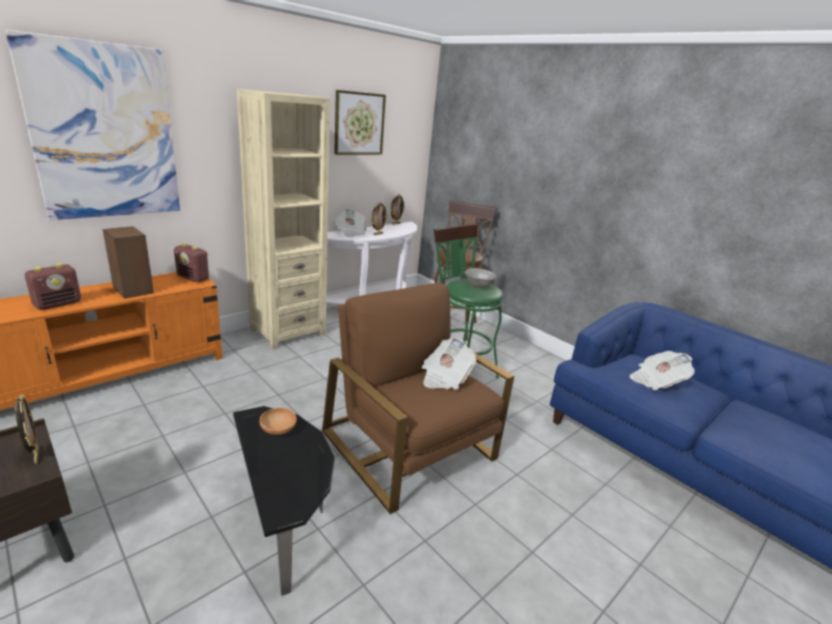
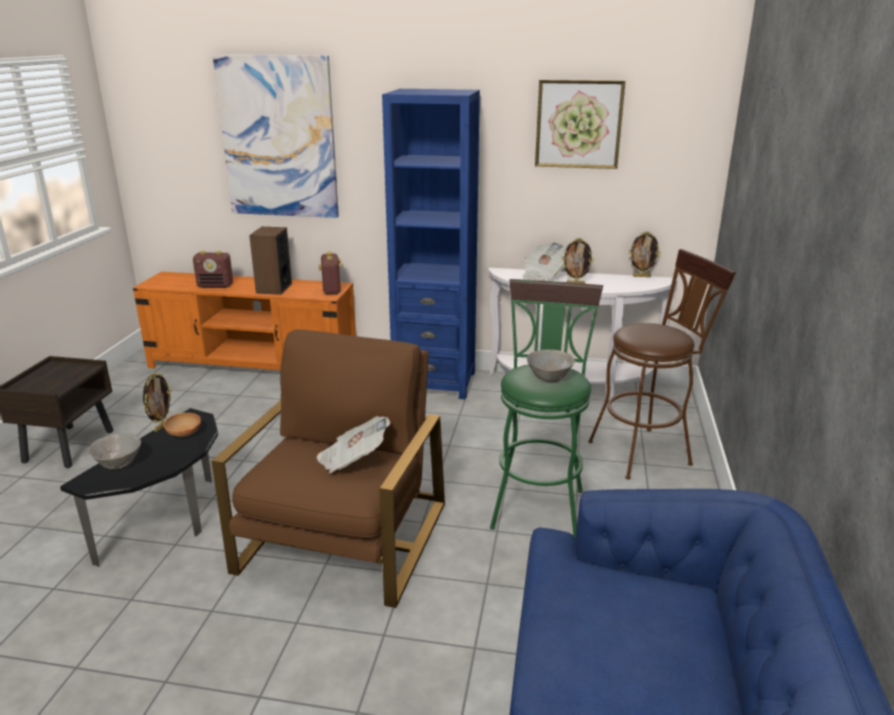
camera: 55 degrees right, 0 degrees up
picture frame [15,394,39,464] -> picture frame moved to [143,372,172,432]
beige bookcase [237,89,330,349] -> blue bookcase [382,89,480,400]
newspaper [630,351,695,390] -> none
none -> grey bowl [87,433,141,470]

